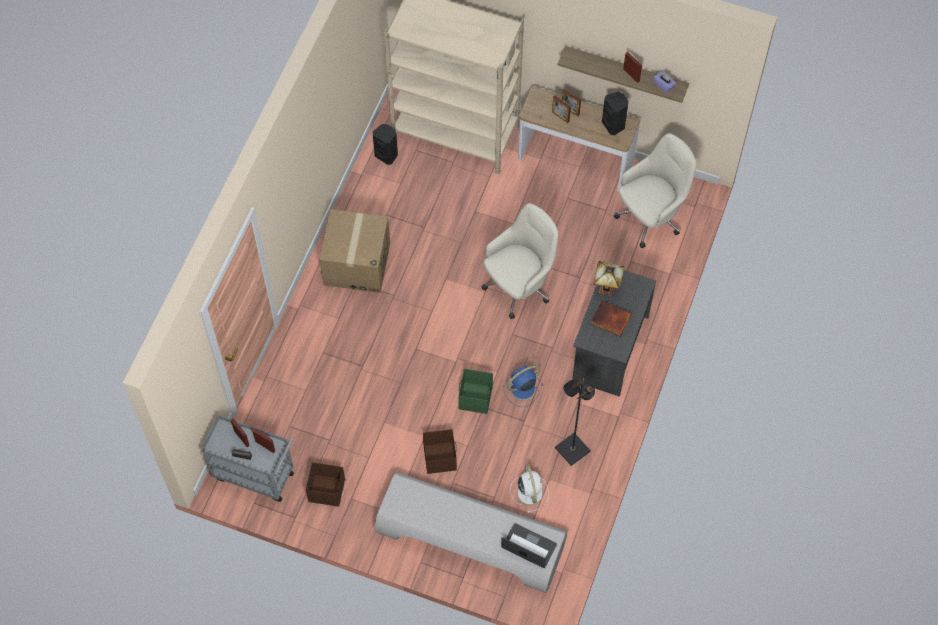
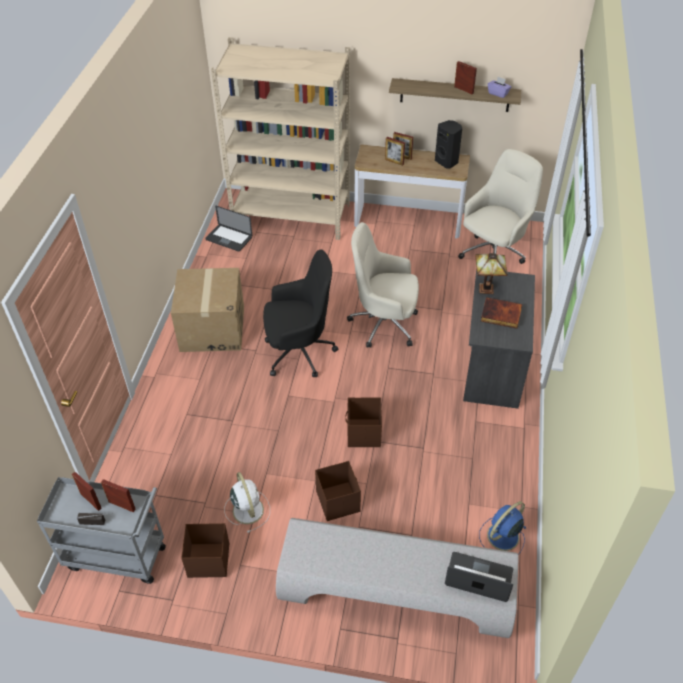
camera: 10 degrees left, 15 degrees down
black speaker [373,124,398,165] -> laptop [205,206,252,252]
green storage box [458,369,493,414] -> brown storage box [345,398,382,447]
beige office chair [482,203,558,319] -> beige office chair turned 120 degrees counterclockwise [347,222,419,348]
blue fan [504,365,543,407] -> blue fan moved to [479,501,526,555]
white fan [510,464,549,513] -> white fan moved to [224,472,270,533]
black floor lamp [555,377,595,466] -> none
none -> black office chair [263,249,338,377]

